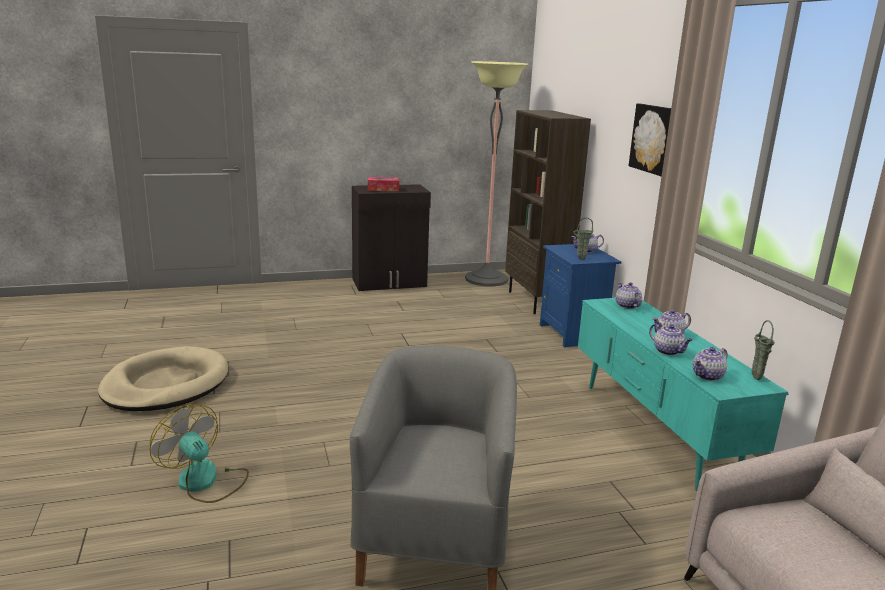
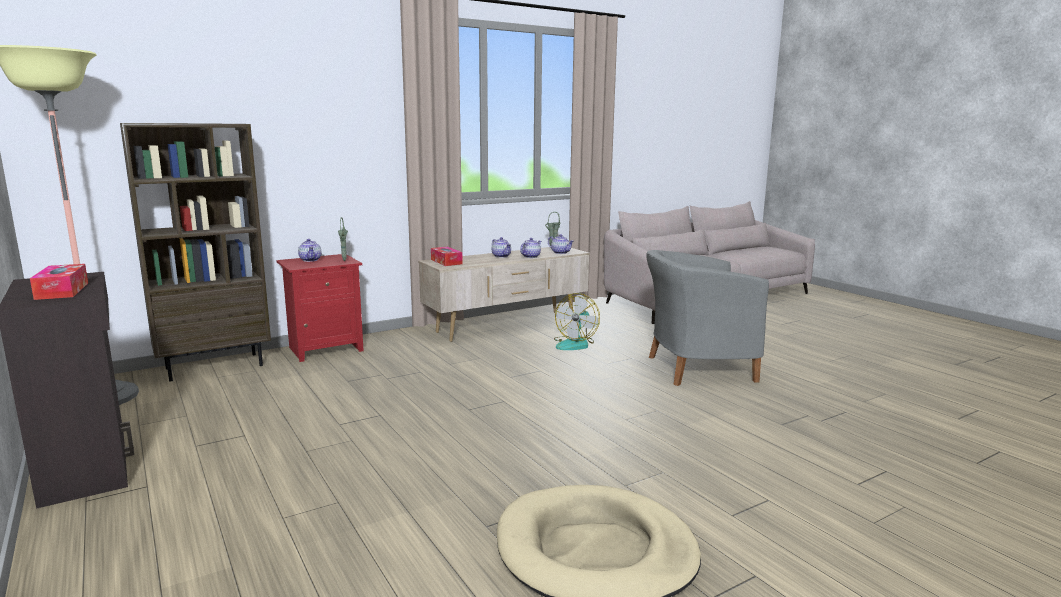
camera: 105 degrees left, 5 degrees down
fan [150,404,249,503] -> fan moved to [554,293,600,350]
blue nightstand [540,244,621,348] -> red nightstand [276,254,364,362]
turquoise tv stand [578,298,789,491] -> beige tv stand [418,247,590,342]
teapot [616,282,642,309] -> tissue box [431,247,463,266]
picture [629,104,671,177] -> none

